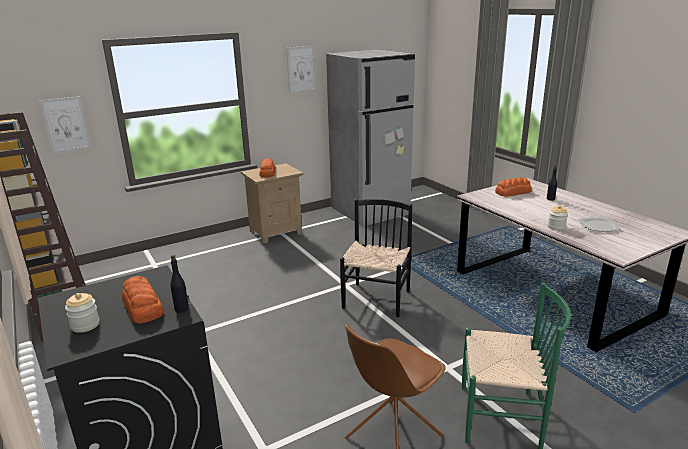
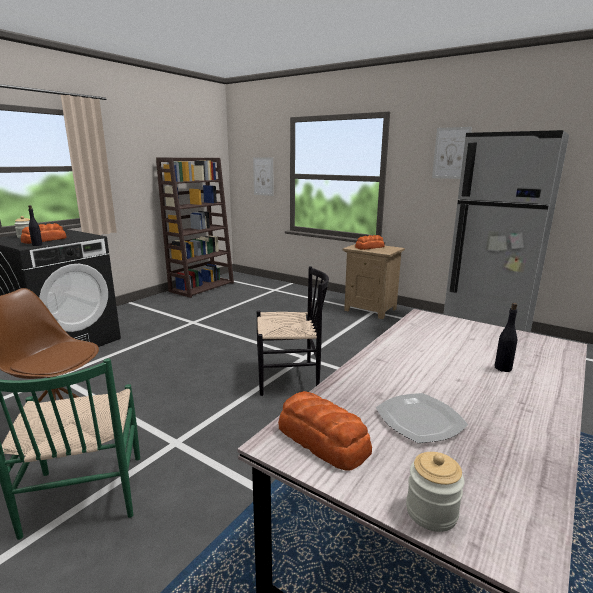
camera: 65 degrees right, 5 degrees down
bread [495,177,532,197] -> bread moved to [278,391,372,470]
jar [548,205,568,230] -> jar moved to [406,452,465,532]

